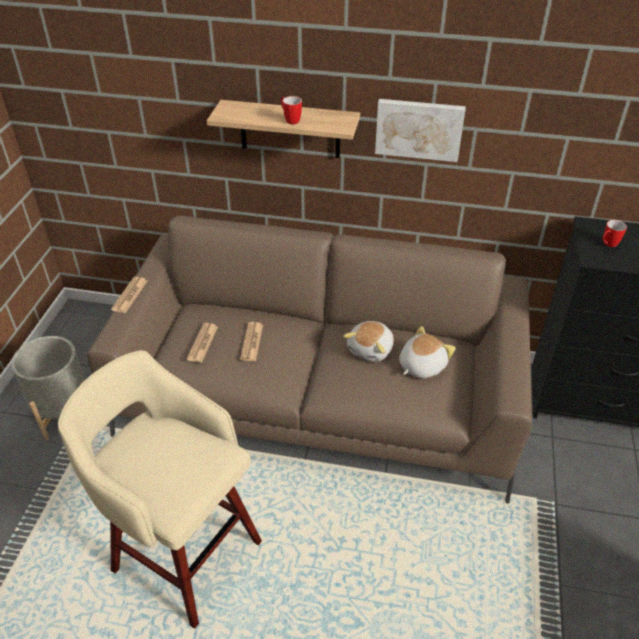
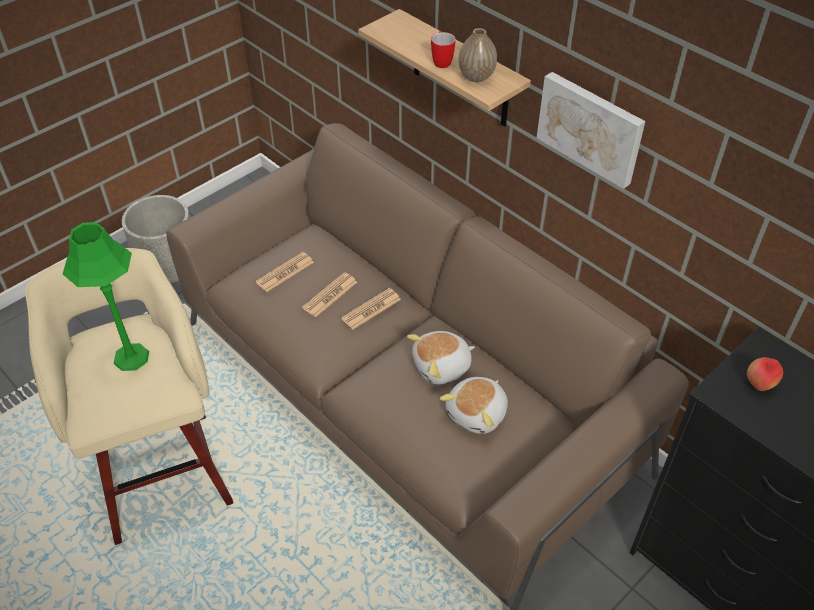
camera: 35 degrees right, 5 degrees up
newspaper [111,277,147,313] -> newspaper moved to [341,288,401,330]
plush toy [399,326,456,379] -> plush toy turned 135 degrees clockwise [440,377,508,434]
mug [602,220,627,247] -> apple [747,357,783,391]
none -> green table lamp [63,222,149,371]
none -> vase [458,28,497,82]

